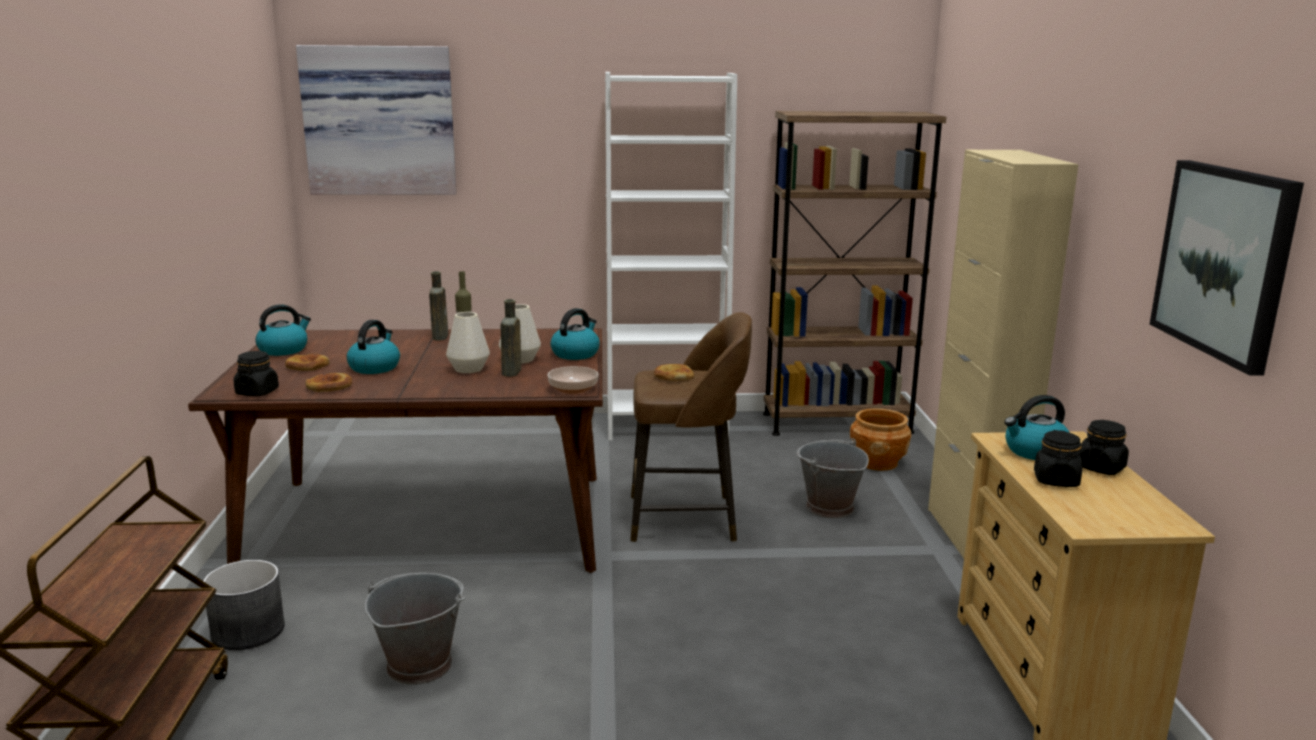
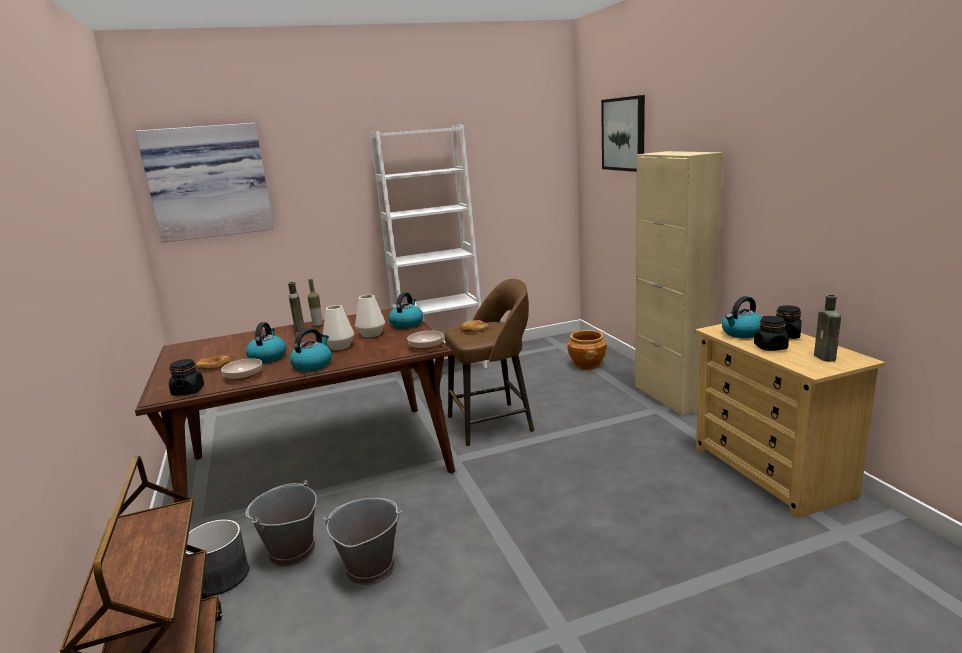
camera: 15 degrees left, 0 degrees up
kettle [256,304,311,356] -> kettle moved to [290,328,332,372]
bread [306,373,352,392] -> bowl [221,358,262,381]
brown bottle [501,299,521,377] -> brown bottle moved to [814,295,841,362]
brown bookcase [763,111,946,436] -> none
grey bucket [797,438,869,518] -> grey bucket moved to [245,480,317,567]
picture [1149,160,1304,376] -> picture moved to [601,95,645,172]

